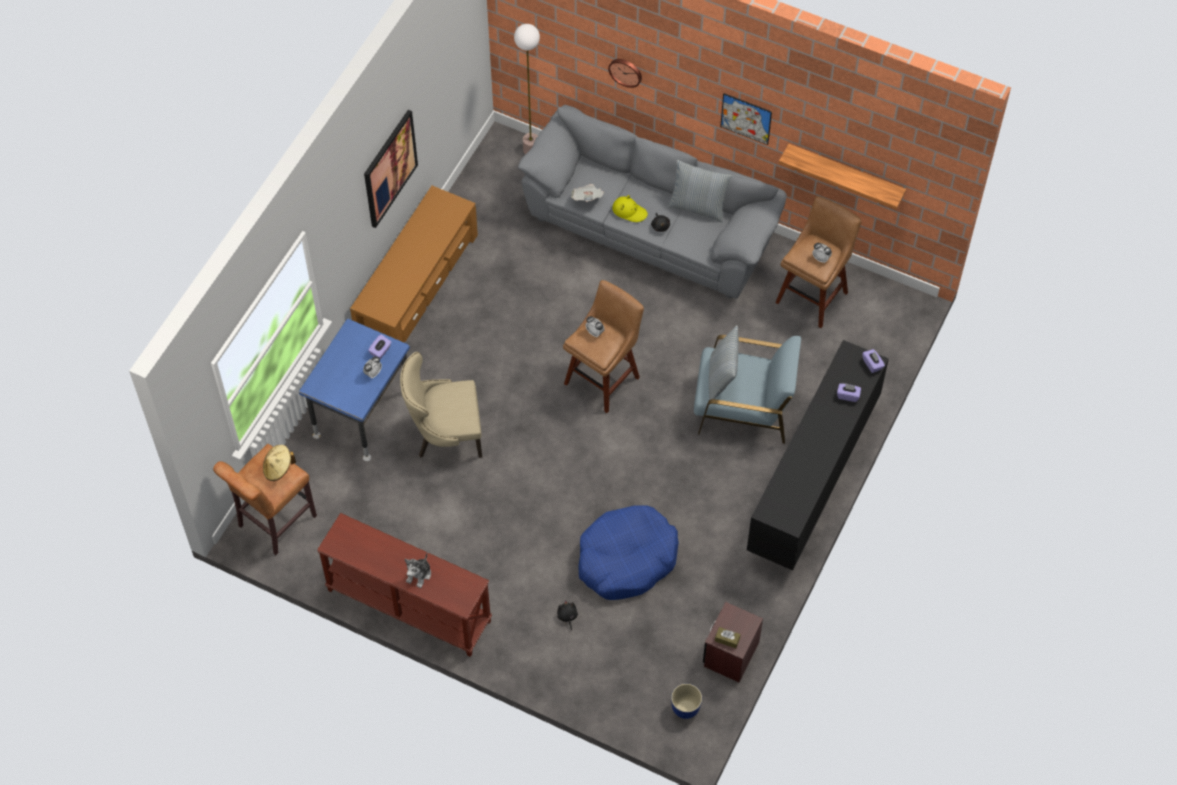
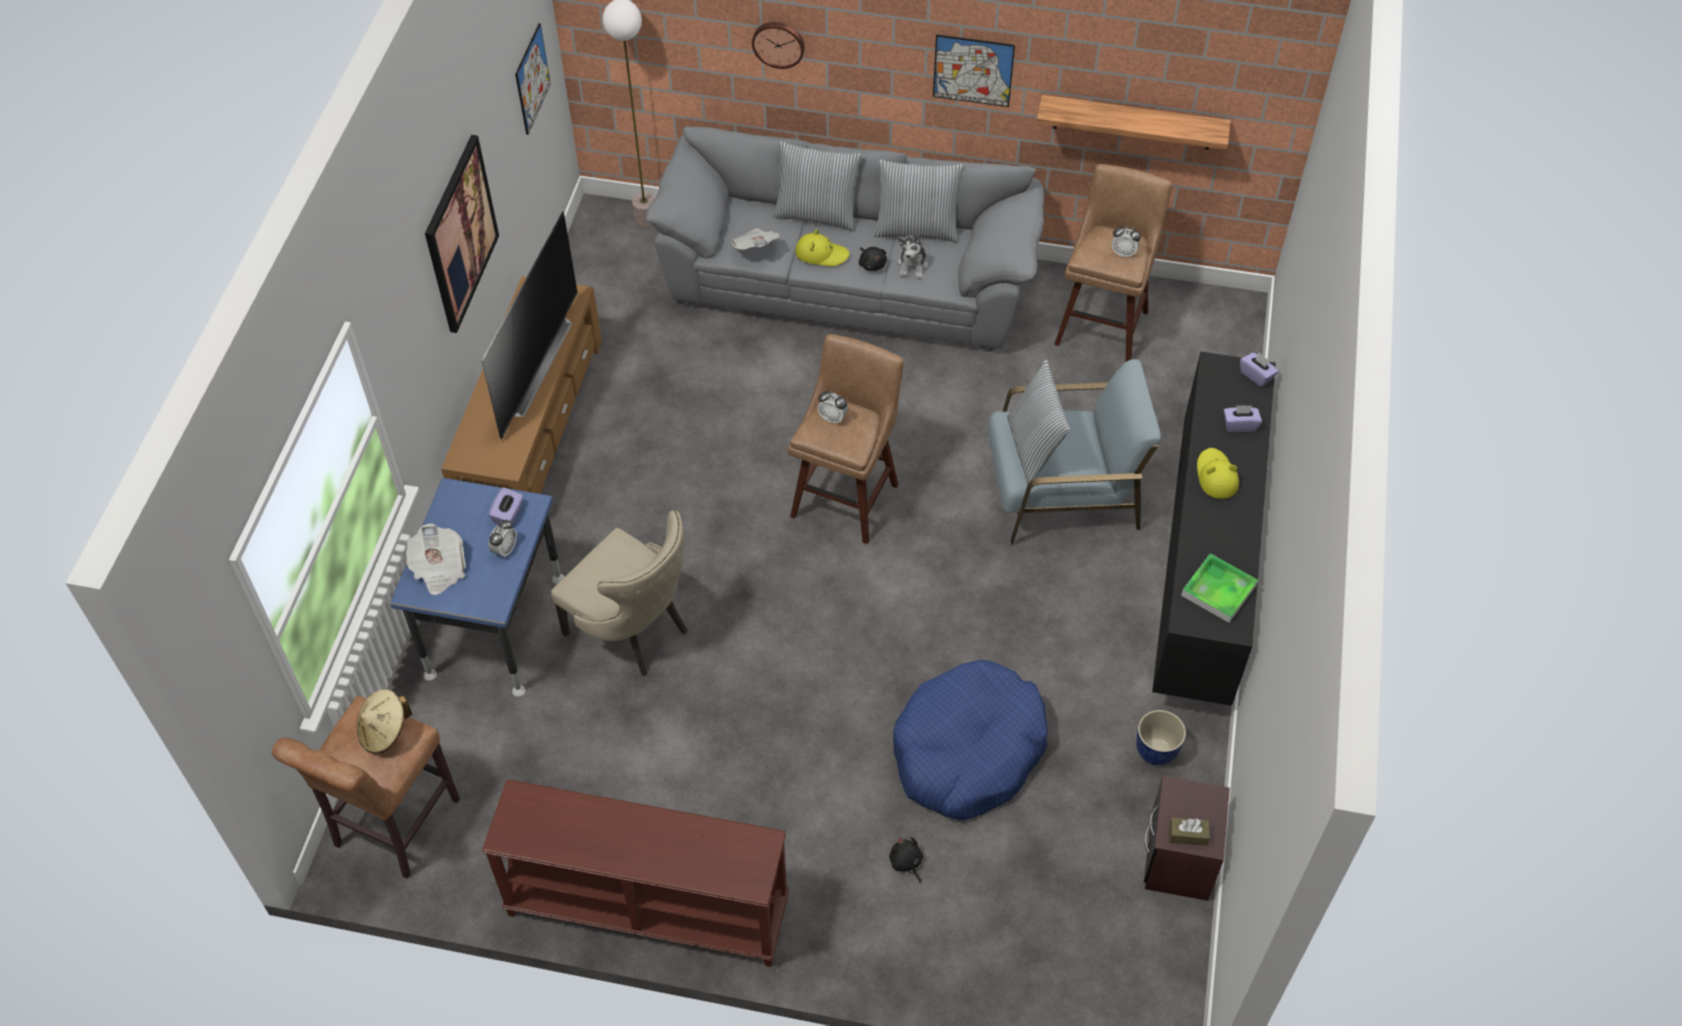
camera: 15 degrees left, 5 degrees down
beige chair [400,352,482,458] -> beige chair turned 120 degrees counterclockwise [551,510,687,676]
plush toy [405,553,431,588] -> plush toy moved to [897,234,928,279]
planter [671,684,702,719] -> planter moved to [1136,710,1186,765]
none -> newspaper [406,523,465,595]
none -> television [481,212,578,439]
none -> picture [515,23,551,135]
none -> pillow [773,141,862,231]
none -> tray [1181,553,1258,623]
none -> yellow hat [1197,448,1239,499]

